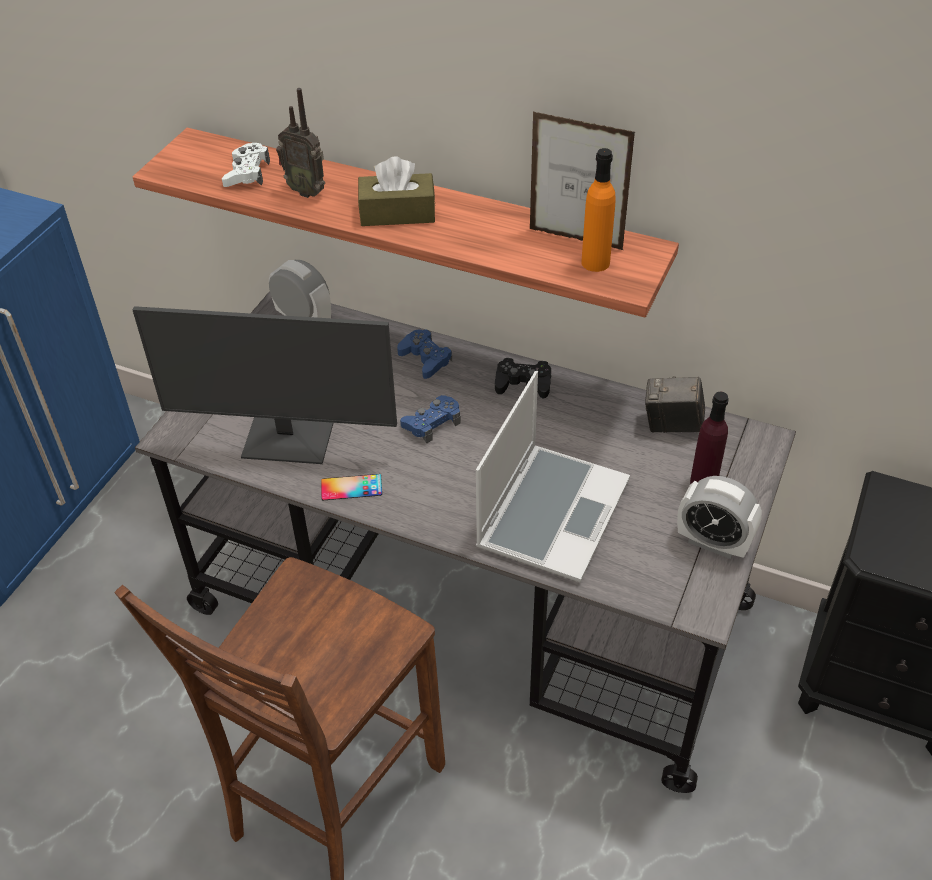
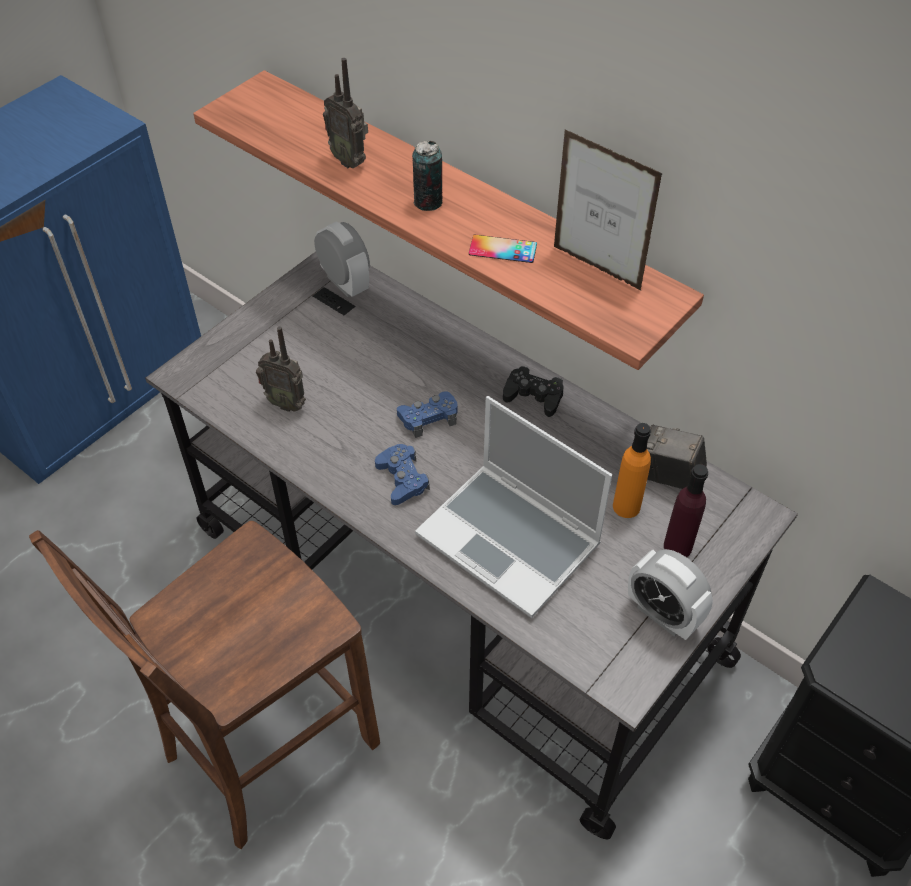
camera: 15 degrees right, 5 degrees up
monitor [133,306,397,464] -> radio [256,326,306,412]
white game controller [222,143,270,187] -> none
phone [321,474,382,500] -> phone moved to [469,235,537,263]
brown tissue box [358,156,435,226] -> can [412,141,442,211]
blue game controller [397,330,452,379] -> blue game controller moved to [375,444,430,505]
laptop [476,371,630,583] -> laptop turned 90 degrees clockwise [415,396,612,618]
orange bottle [581,148,616,272] -> orange bottle moved to [613,423,651,518]

